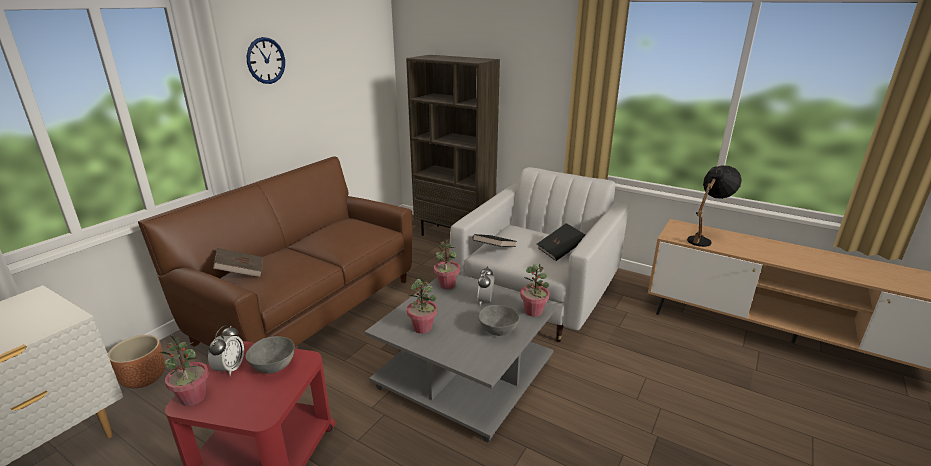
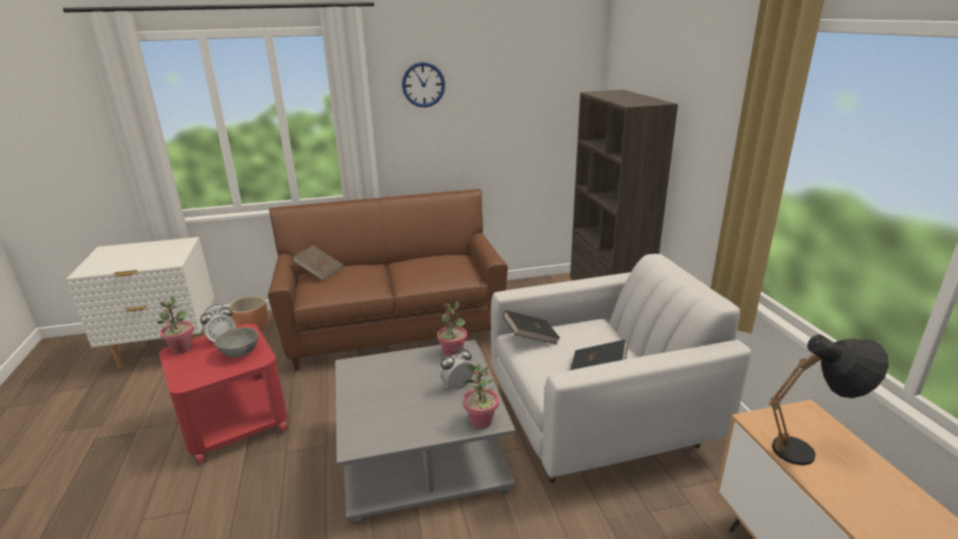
camera: 45 degrees right, 0 degrees up
potted plant [407,277,437,334] -> none
grey bowl [478,305,519,336] -> none

